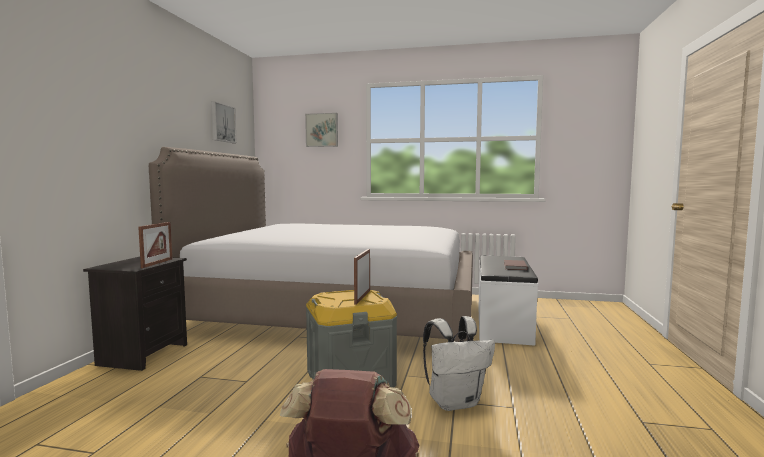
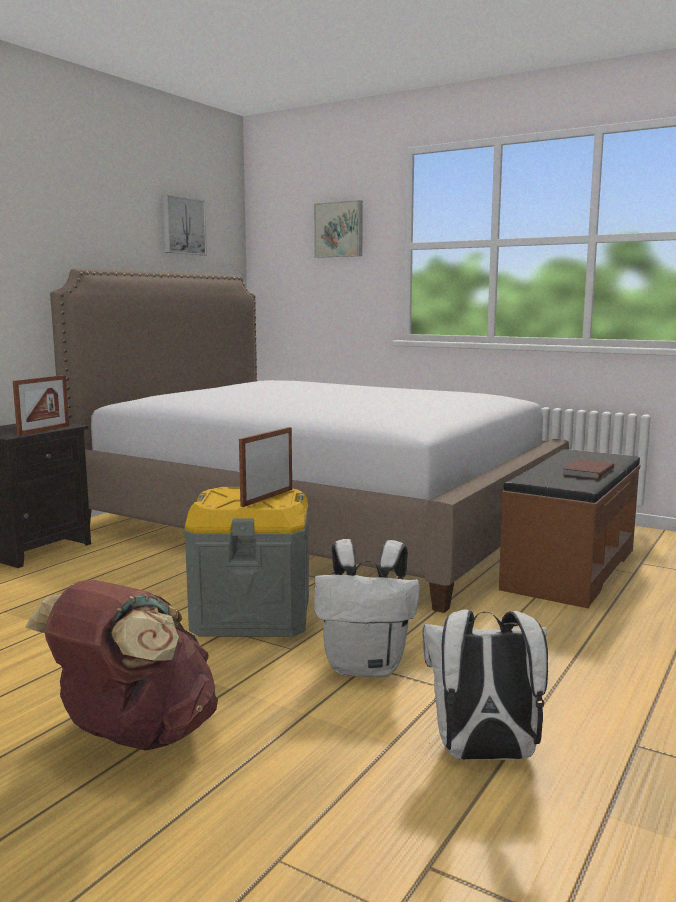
camera: 20 degrees right, 5 degrees up
white bench [479,256,538,346] -> brown bench [499,449,640,608]
none -> white backpack [422,609,548,760]

